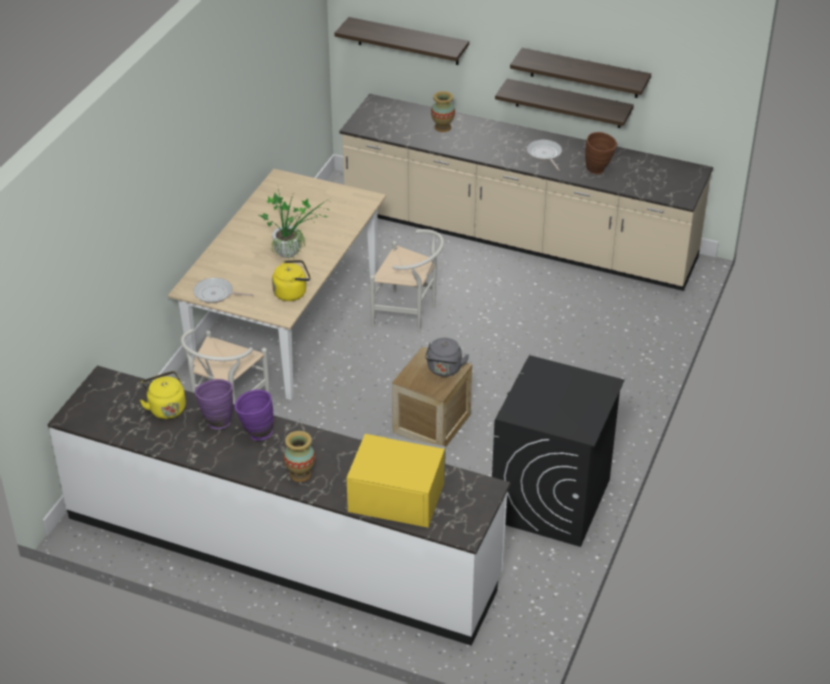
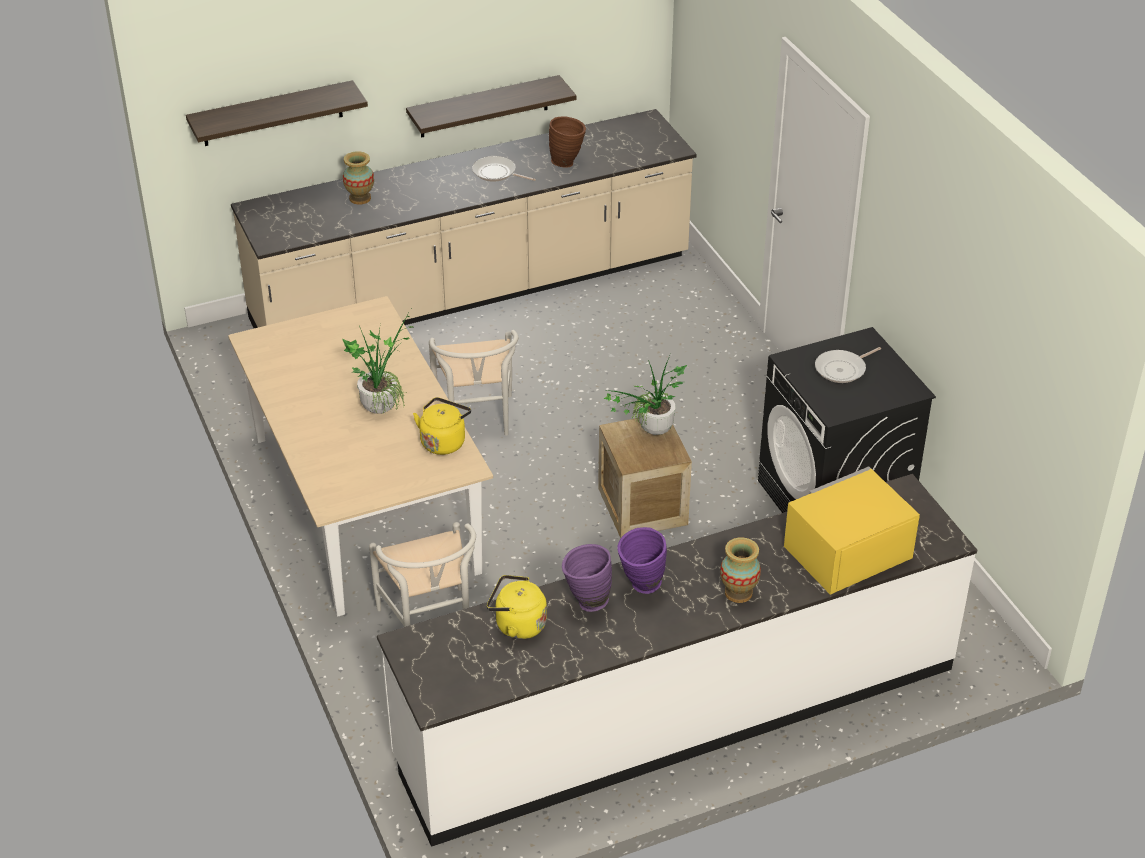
camera: 45 degrees left, 0 degrees up
frying pan [194,278,254,303] -> frying pan moved to [815,347,881,383]
white chair [370,229,444,333] -> white chair turned 105 degrees clockwise [429,330,518,436]
grey kettle [425,338,469,377] -> potted plant [604,356,687,435]
shelf [510,48,651,98] -> none

